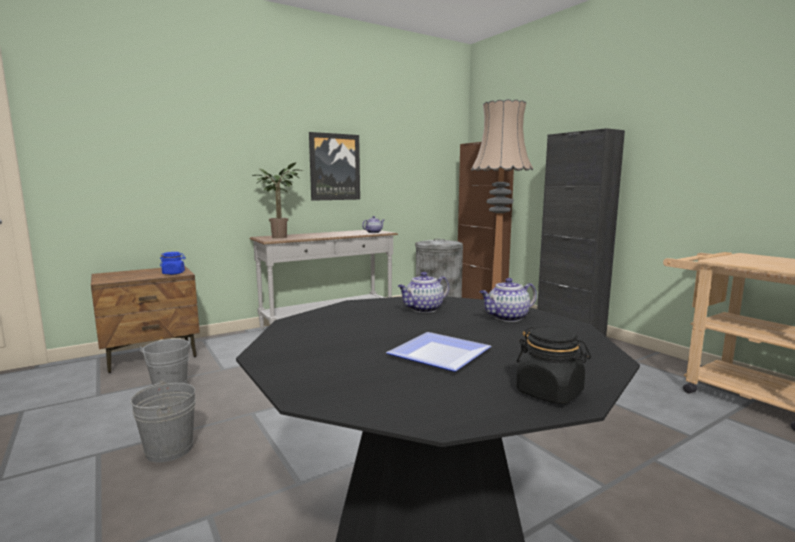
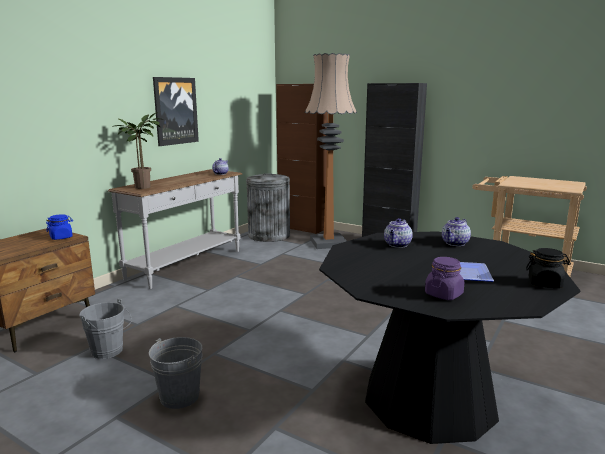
camera: 25 degrees left, 5 degrees up
none -> purple jar [425,257,464,300]

